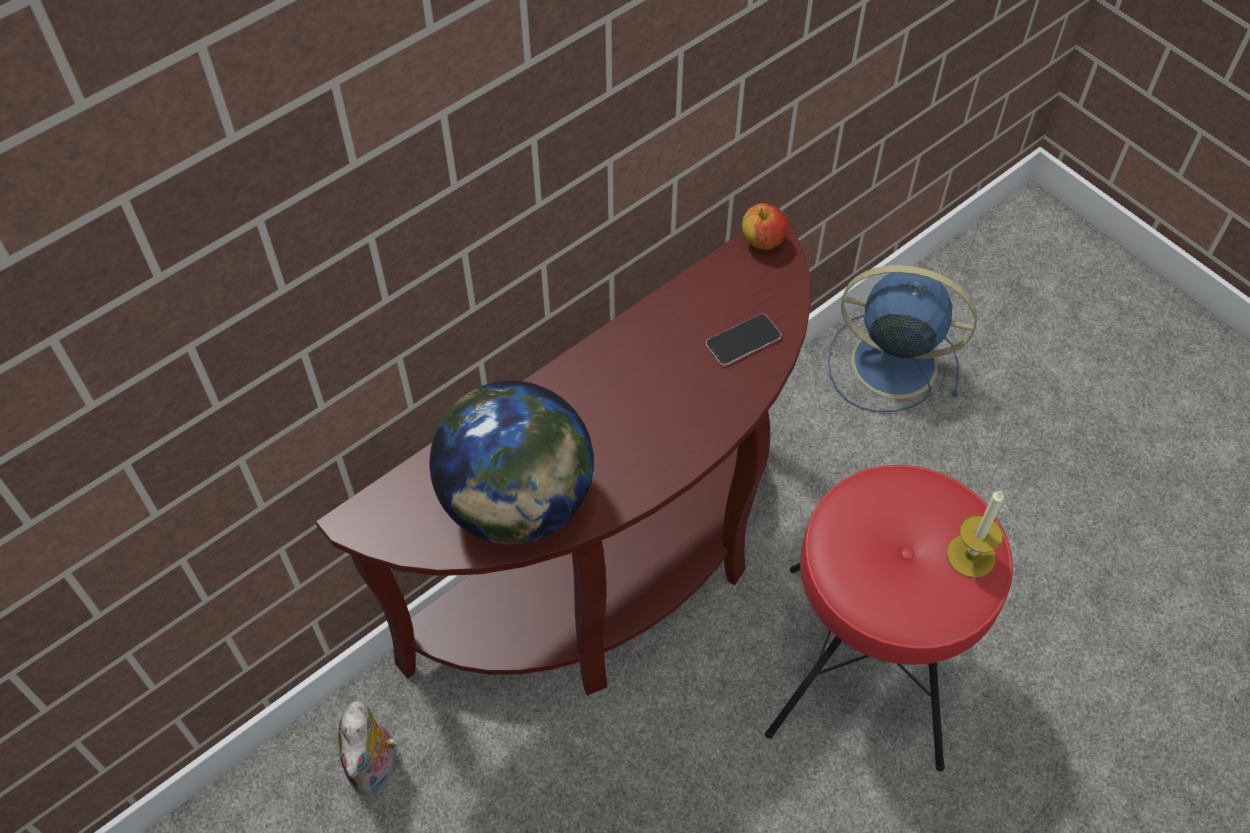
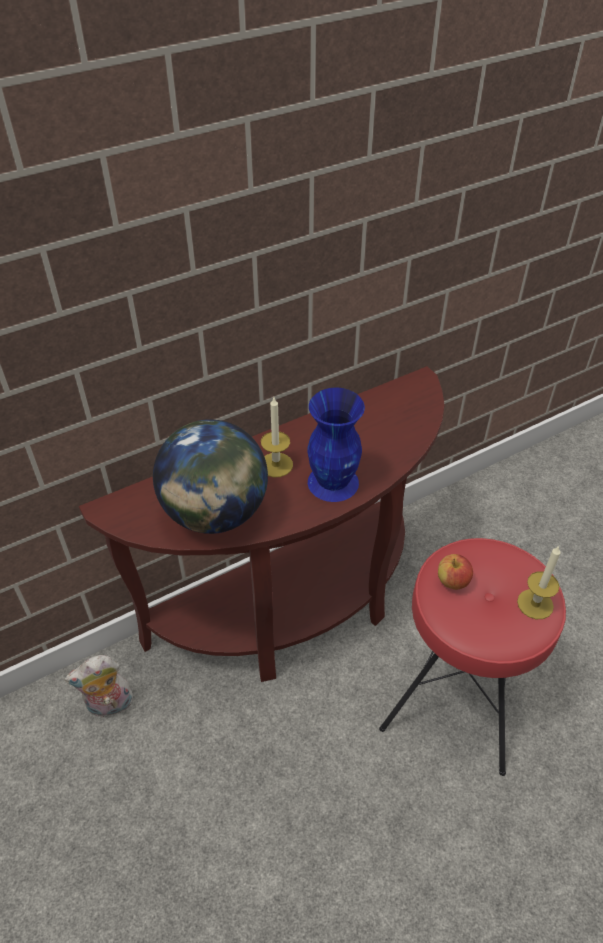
camera: 10 degrees right, 10 degrees down
plush toy [338,701,399,796] -> plush toy turned 60 degrees clockwise [64,655,133,718]
phone [706,314,781,366] -> none
apple [742,203,788,250] -> apple moved to [438,554,473,590]
blue fan [828,265,977,412] -> none
none -> candle [261,398,293,477]
none -> blue vase [307,388,365,502]

